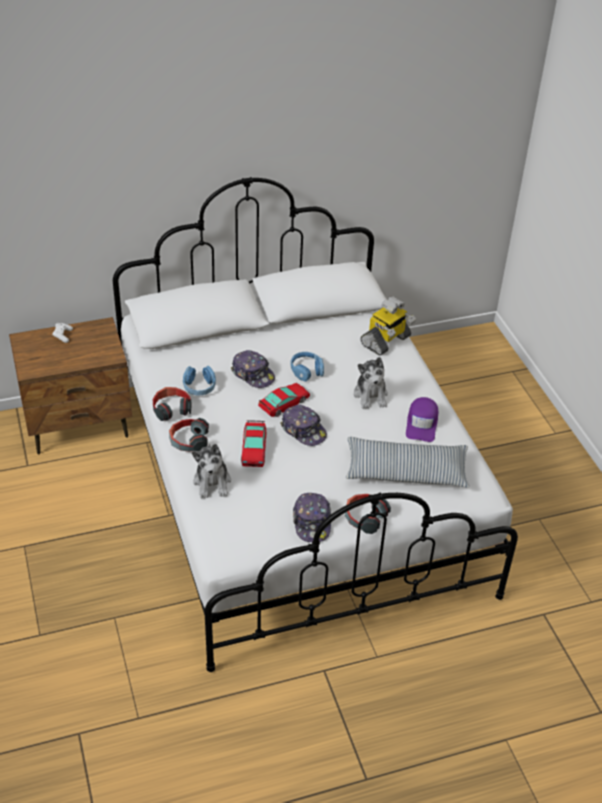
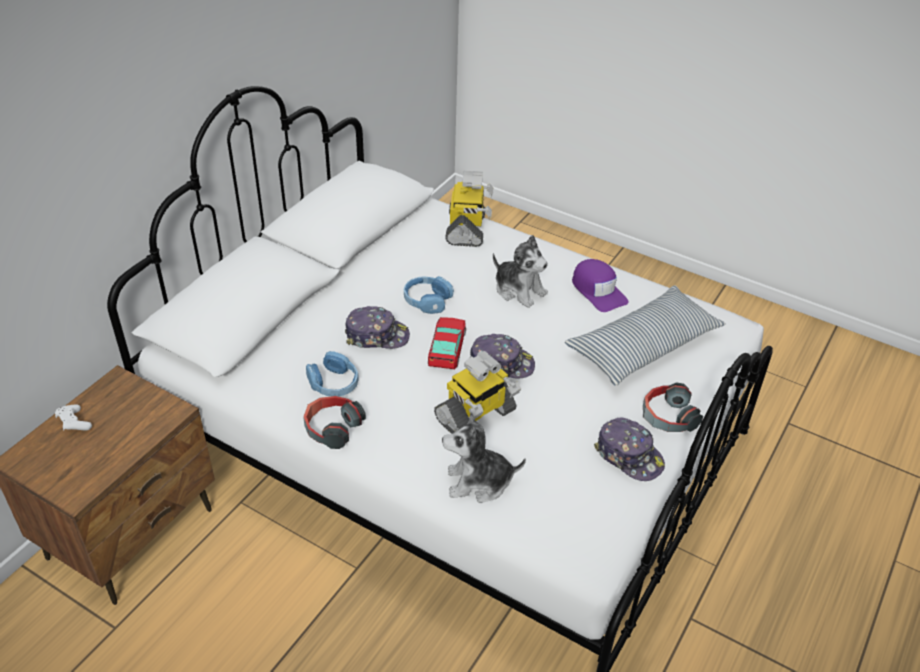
camera: 40 degrees left, 0 degrees up
headphones [169,418,209,452] -> none
plush toy [192,444,231,498] -> plush toy turned 135 degrees clockwise [442,412,526,503]
toy car [241,420,266,467] -> toy robot [434,351,521,434]

